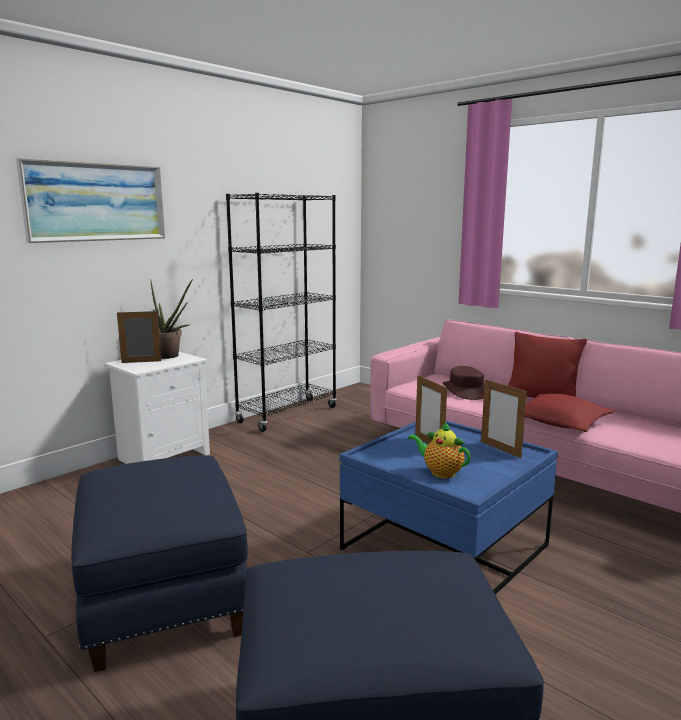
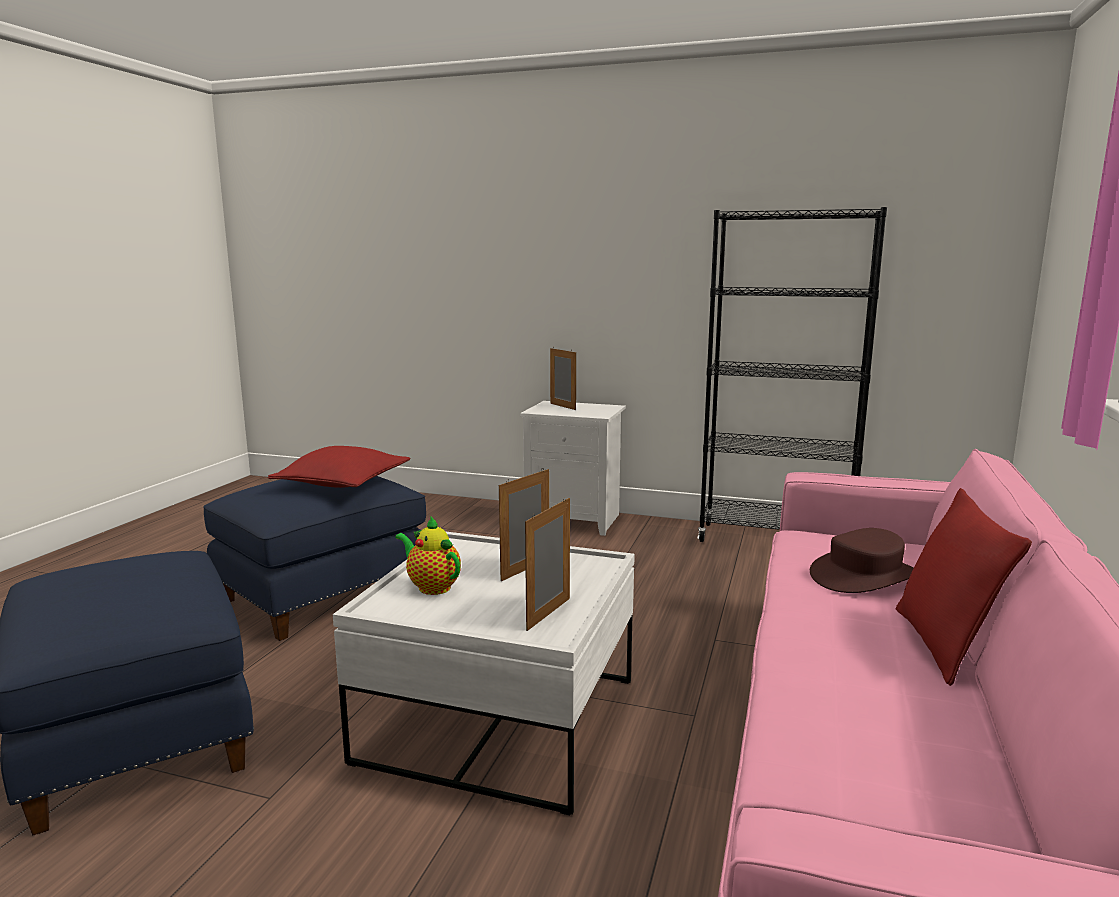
camera: 65 degrees right, 0 degrees up
picture [16,158,165,243] -> none
potted plant [150,279,193,359] -> none
blue coffee table [340,421,558,594] -> white coffee table [333,531,635,816]
teapot [408,422,471,479] -> teapot turned 60 degrees counterclockwise [395,517,461,595]
red pillow [525,393,615,432] -> red pillow moved to [268,446,410,488]

